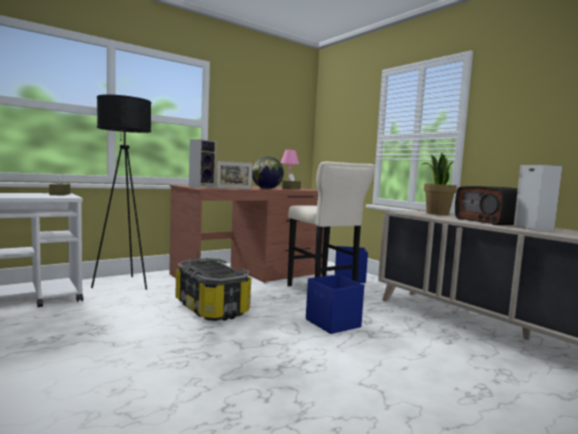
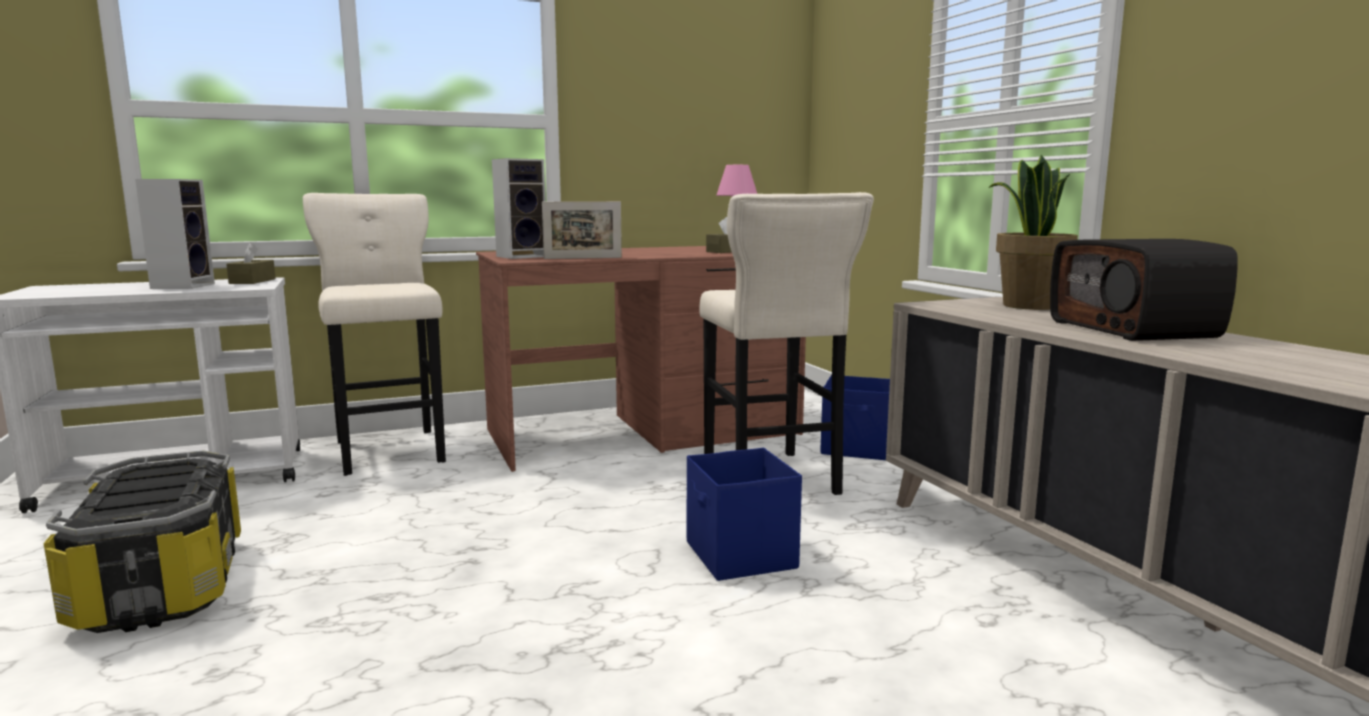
camera: 15 degrees right, 5 degrees up
black floor lamp [91,95,151,290] -> beige stool [303,193,446,476]
storage box [175,258,251,321] -> storage box moved to [44,451,241,633]
globe [252,156,284,189] -> none
speaker [513,165,562,231] -> speaker moved to [135,179,215,289]

